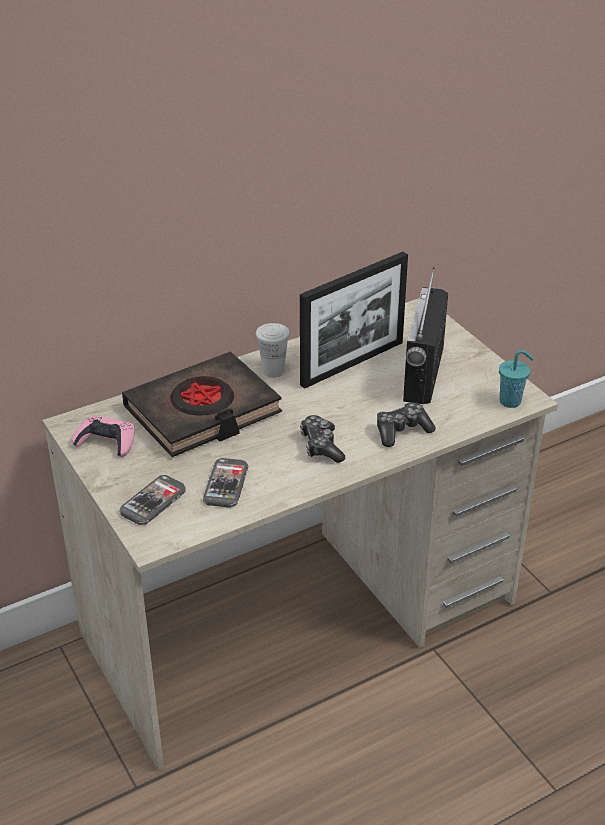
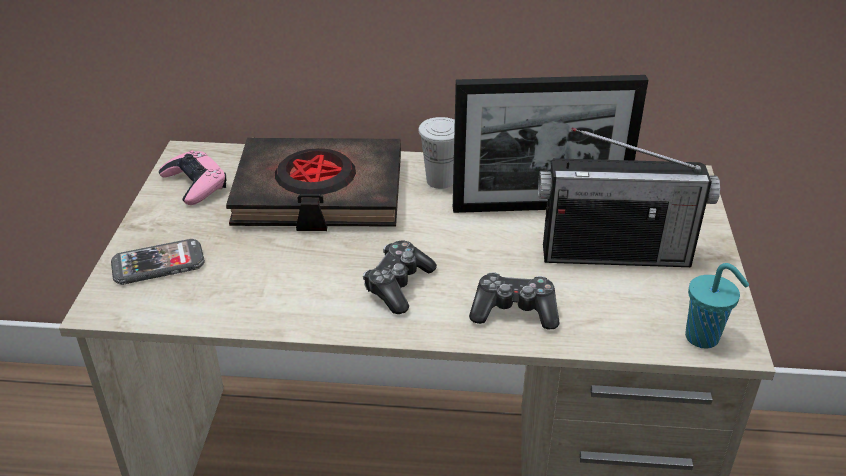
camera: 35 degrees right, 0 degrees up
phone [203,458,248,508] -> none
radio [403,267,448,404] -> radio turned 135 degrees counterclockwise [538,127,720,267]

